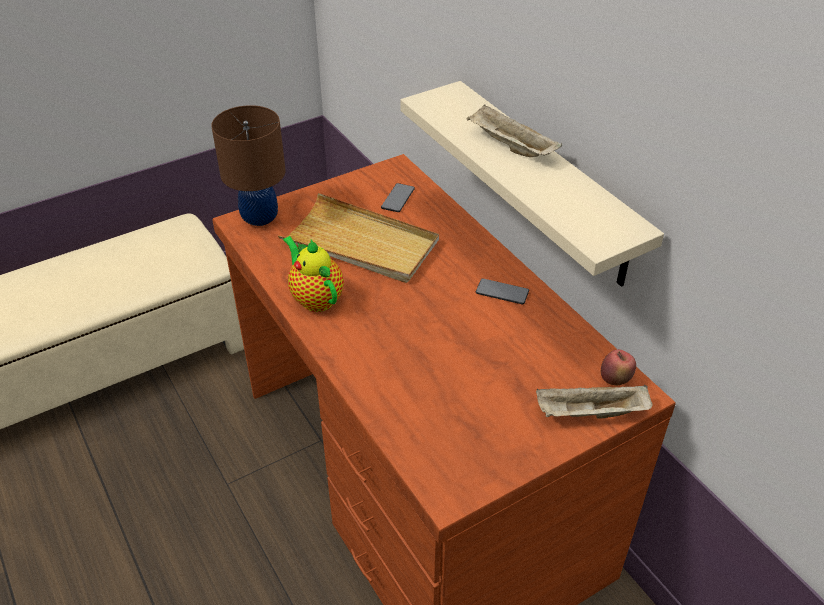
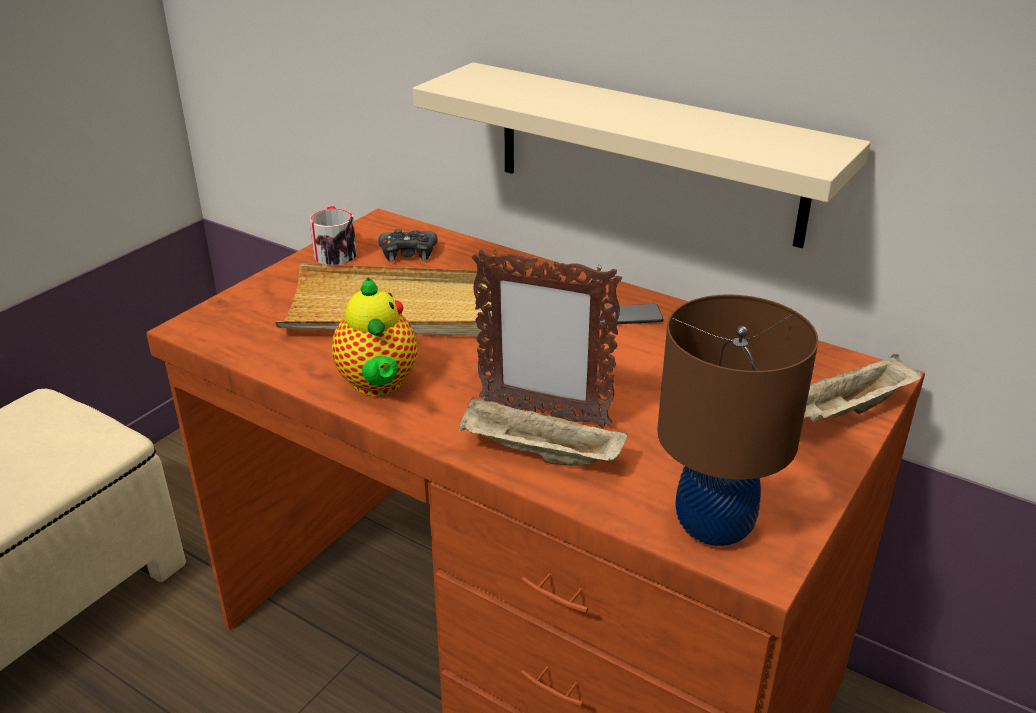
camera: 25 degrees left, 10 degrees down
brown table lamp [211,105,286,226] -> brown table lamp moved to [657,295,818,546]
teapot [283,236,344,312] -> teapot turned 135 degrees counterclockwise [332,278,417,396]
phone [381,183,415,212] -> black game controller [379,229,438,262]
beige tray [466,104,562,157] -> beige tray moved to [459,396,627,466]
apple [601,349,636,385] -> none
none -> mug [309,206,357,265]
none -> picture frame [472,249,622,428]

